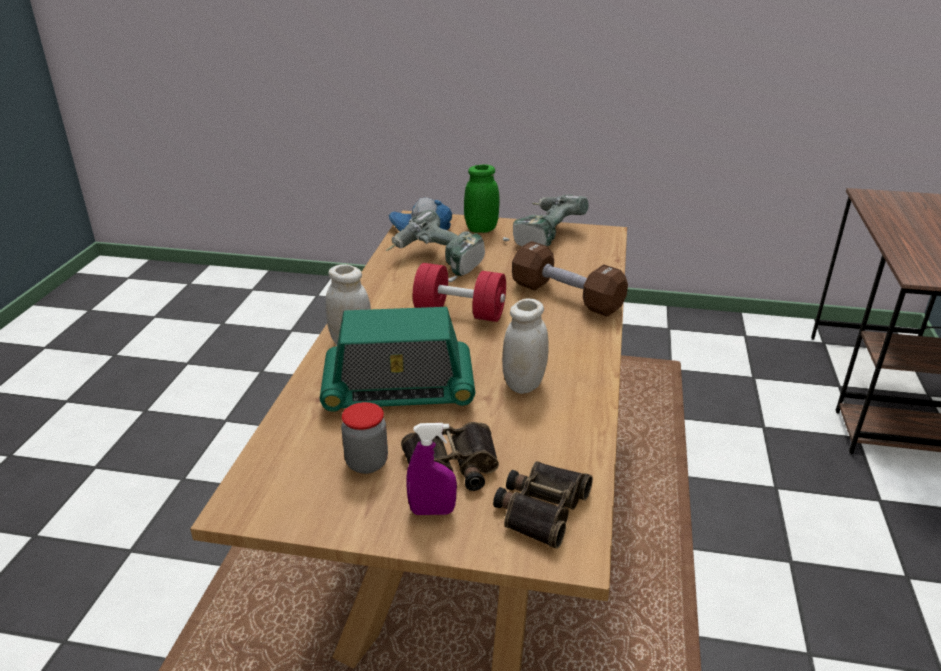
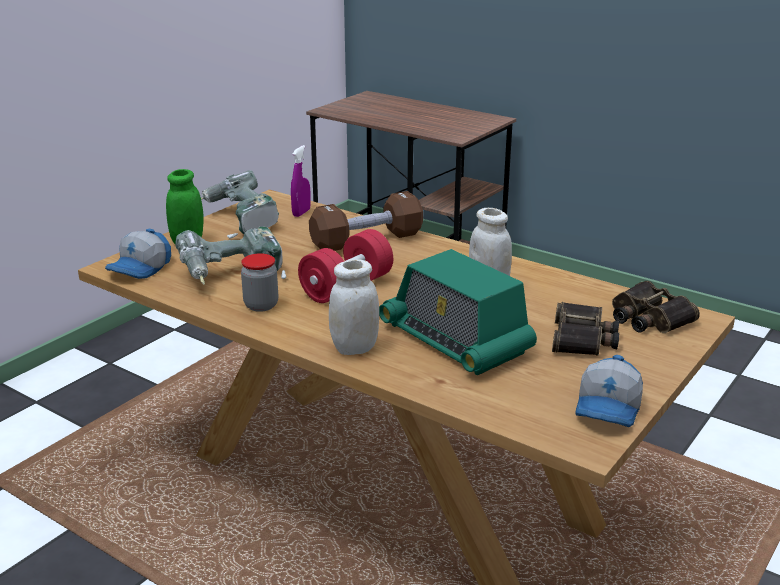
camera: 65 degrees left, 5 degrees down
radio [320,307,475,411] -> radio turned 120 degrees clockwise [379,249,537,375]
jar [341,402,388,474] -> jar moved to [241,253,278,312]
purple spray bottle [407,423,457,515] -> purple spray bottle moved to [291,145,311,217]
none -> cap [575,355,643,427]

